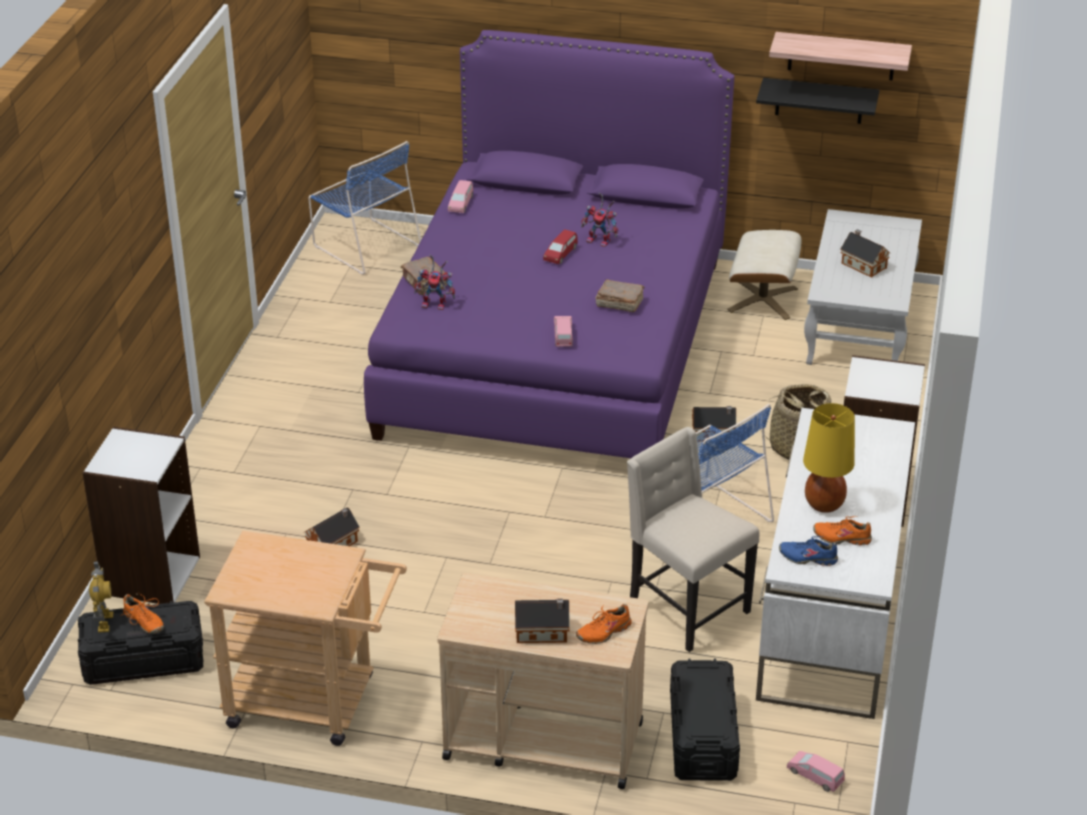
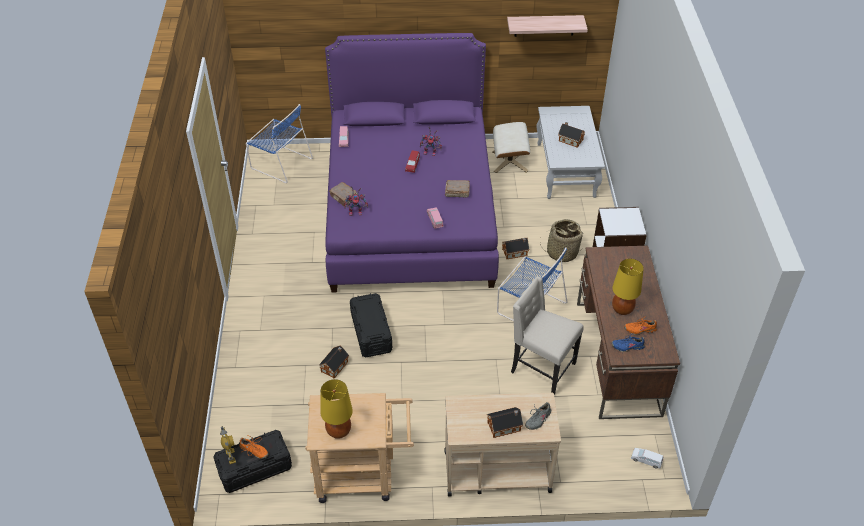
camera: 15 degrees left, 10 degrees up
white bookcase [82,427,200,604] -> none
orange shoe [576,604,632,644] -> grey shoe [525,402,553,430]
black storage box [670,658,740,781] -> black storage box moved to [350,293,392,358]
black shelf [756,78,879,124] -> none
white desk [756,408,915,719] -> brown desk [577,246,680,419]
pink toy car [787,751,845,792] -> white toy car [631,448,664,469]
none -> yellow table lamp [321,379,353,439]

